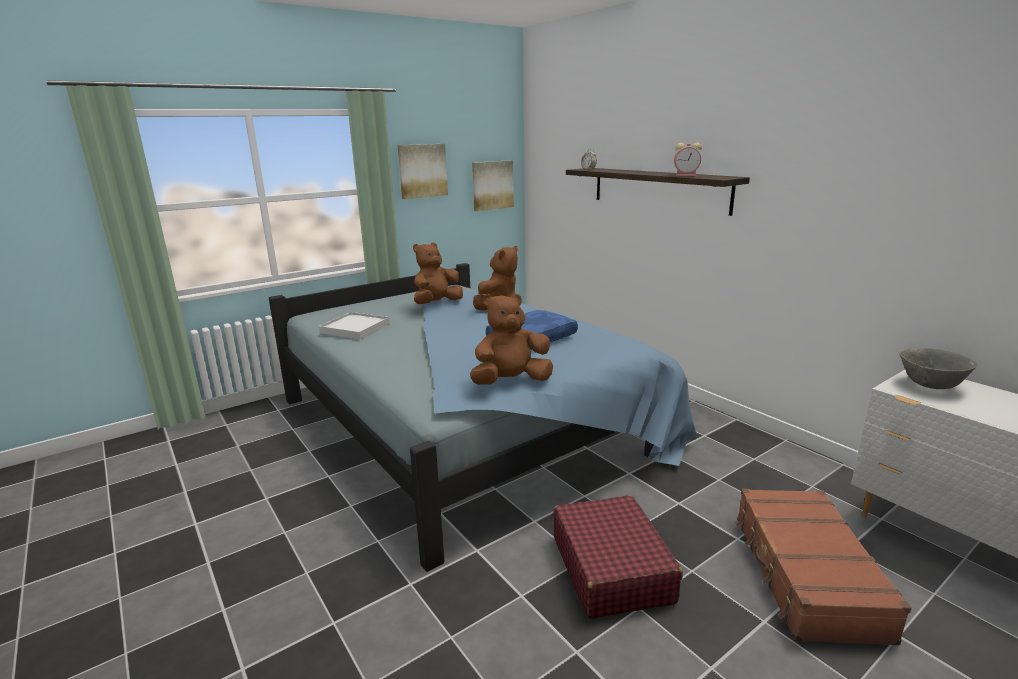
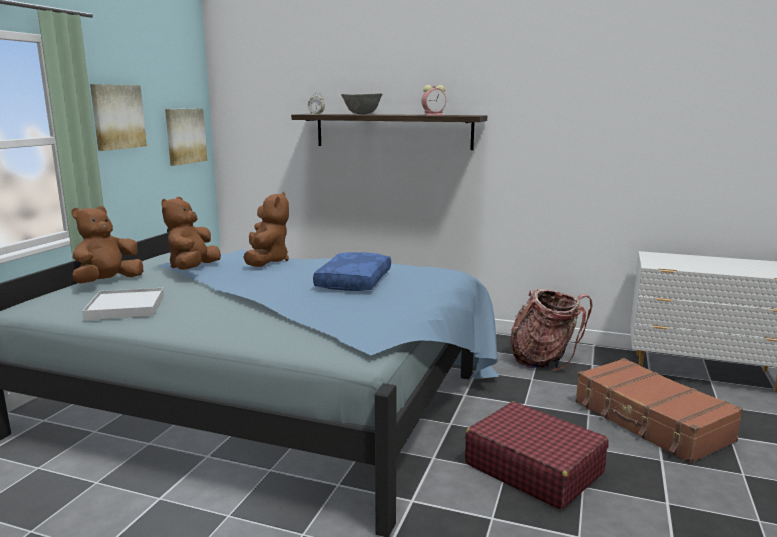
camera: 35 degrees left, 5 degrees down
brown plush toy [470,293,553,385] -> brown plush toy moved to [72,206,143,283]
grey bowl [899,348,978,389] -> grey bowl moved to [341,94,382,114]
none -> backpack [510,289,593,371]

